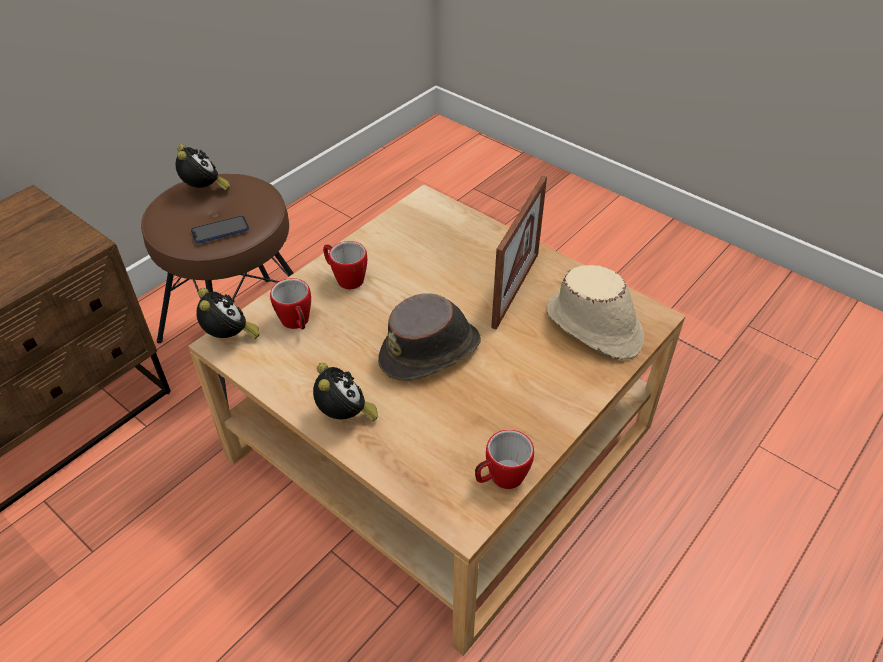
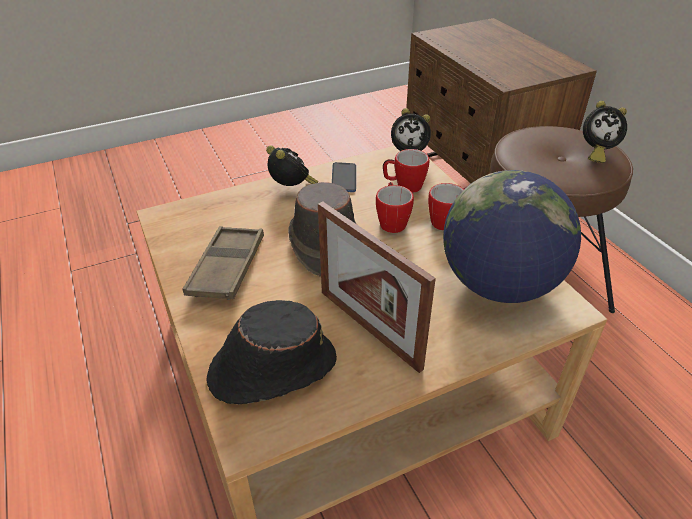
camera: 115 degrees right, 5 degrees down
phone [191,216,249,244] -> phone moved to [332,162,356,192]
alarm clock [313,363,378,421] -> alarm clock turned 135 degrees counterclockwise [266,145,319,186]
mug [475,430,534,489] -> mug moved to [376,182,414,233]
beige hat [546,265,644,359] -> black hat [206,300,337,405]
none -> brown tray [182,226,264,300]
none -> globe [443,170,581,303]

